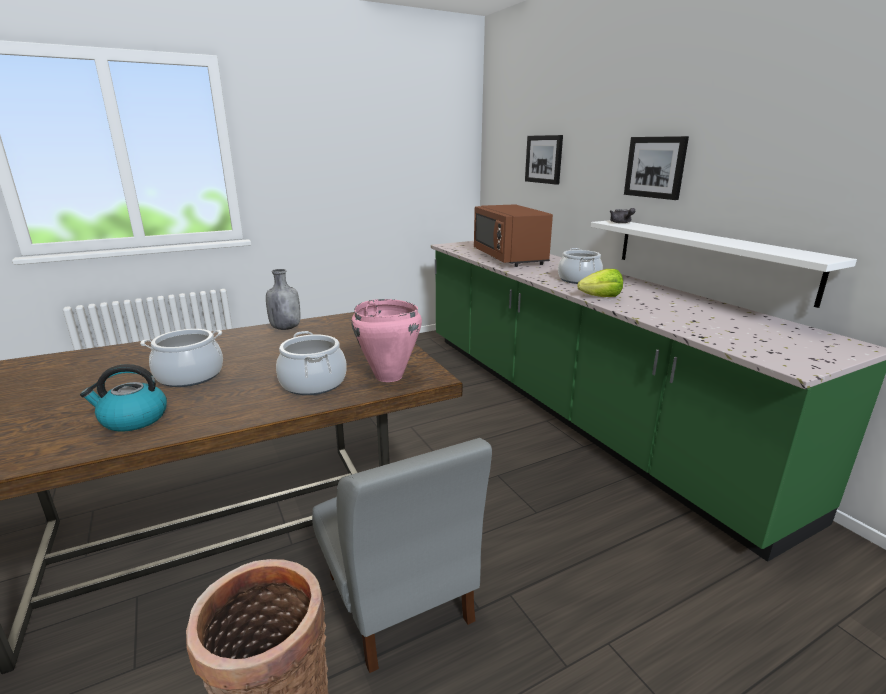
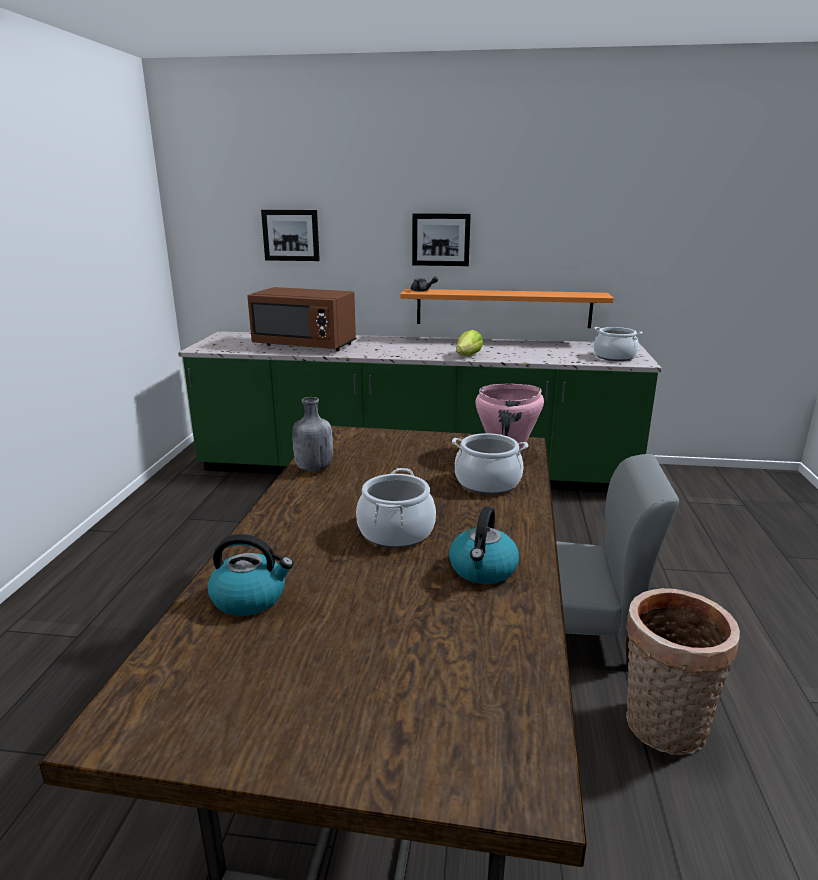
camera: 55 degrees left, 0 degrees up
cooking pot [558,248,603,284] -> cooking pot moved to [594,327,643,361]
white shelf [591,220,857,308] -> orange shelf [400,289,614,328]
none -> kettle [208,534,294,616]

